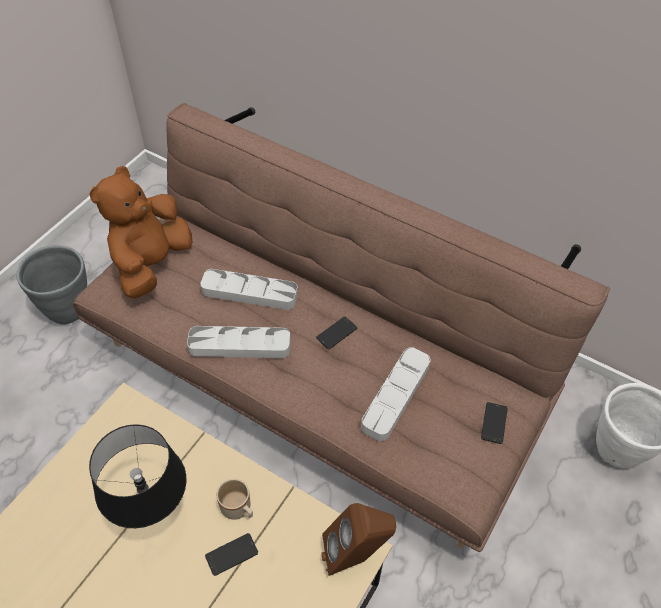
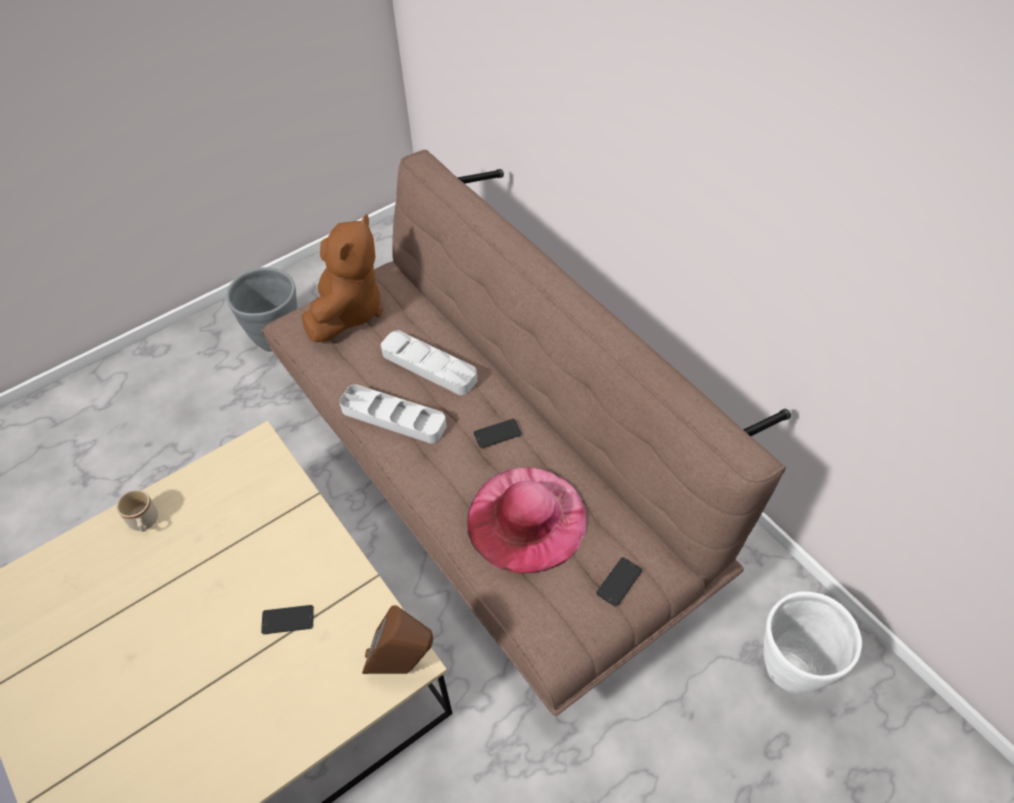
camera: 25 degrees right, 0 degrees up
brown plush toy [89,166,192,298] -> brown plush toy turned 150 degrees clockwise [302,214,383,342]
black table lamp [89,424,186,528] -> none
beige mug [217,479,253,520] -> beige mug moved to [117,489,158,532]
grey tray [361,347,430,441] -> pink hat [467,467,587,573]

